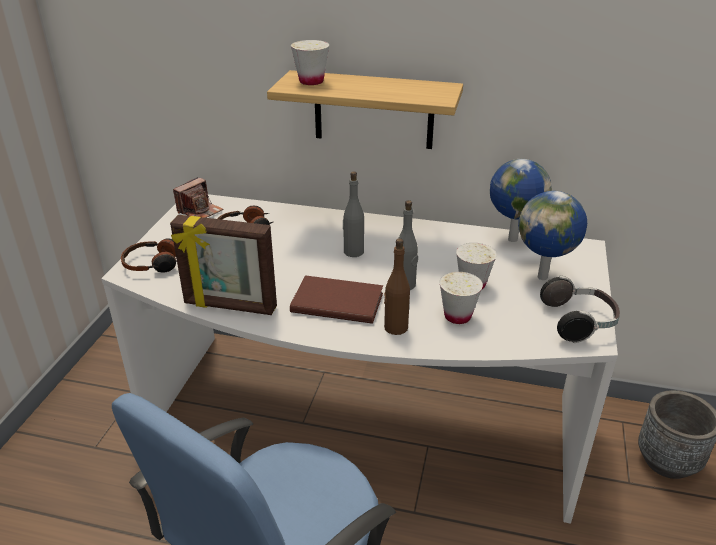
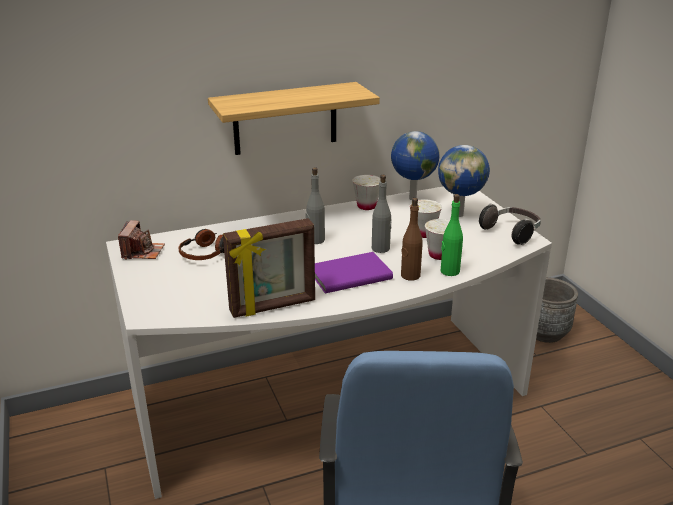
camera: 35 degrees left, 5 degrees down
headphones [121,238,177,273] -> none
brown book [290,275,383,324] -> purple book [315,252,393,293]
white cup [291,40,329,85] -> white cup moved to [353,175,381,210]
none -> green bottle [441,194,463,276]

